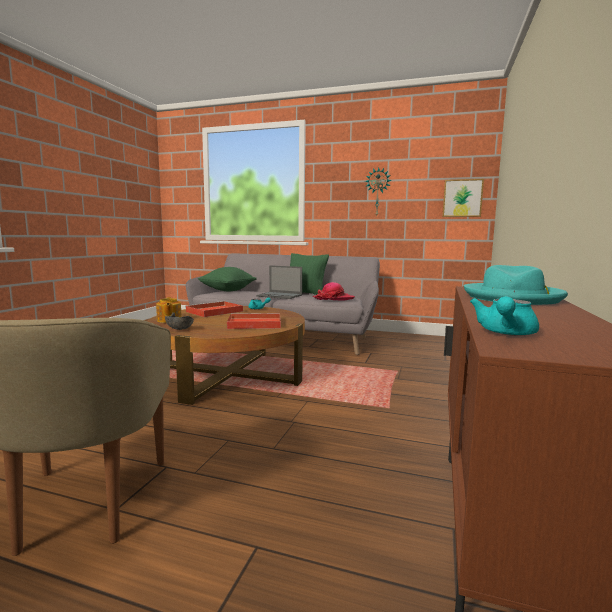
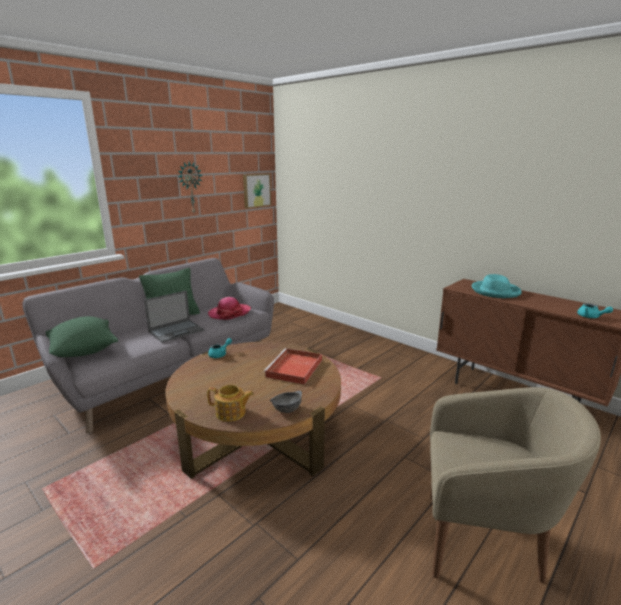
camera: 65 degrees left, 10 degrees up
red tray [185,301,243,317] -> none

